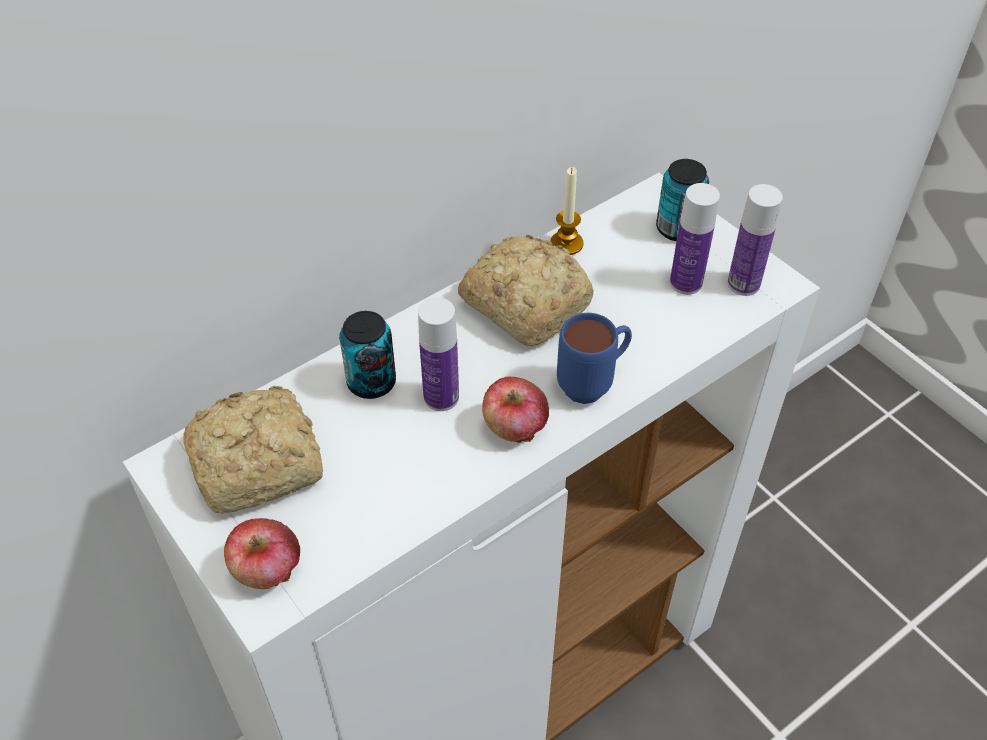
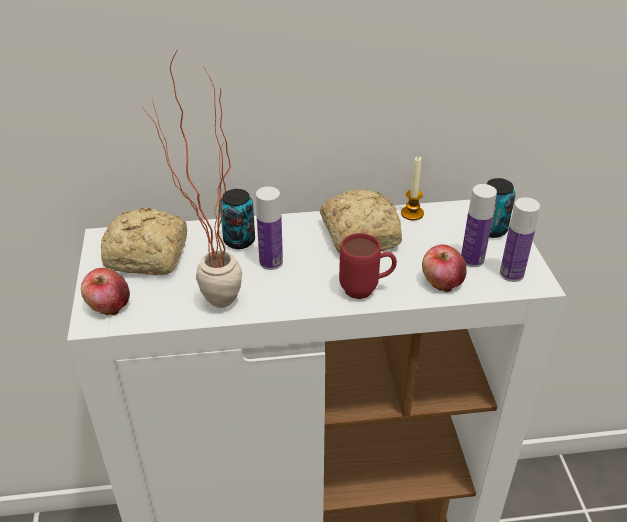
camera: 30 degrees right, 10 degrees down
apple [482,377,549,443] -> apple moved to [422,244,467,292]
blue mug [557,313,632,404] -> red mug [339,233,397,299]
none -> potted plant [142,49,242,308]

